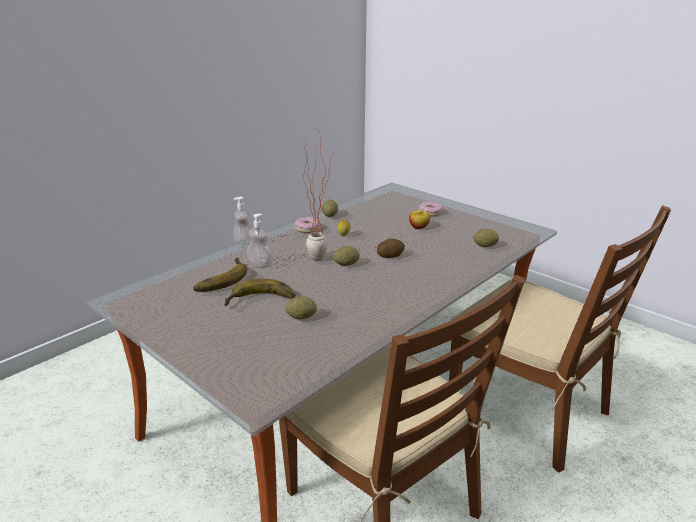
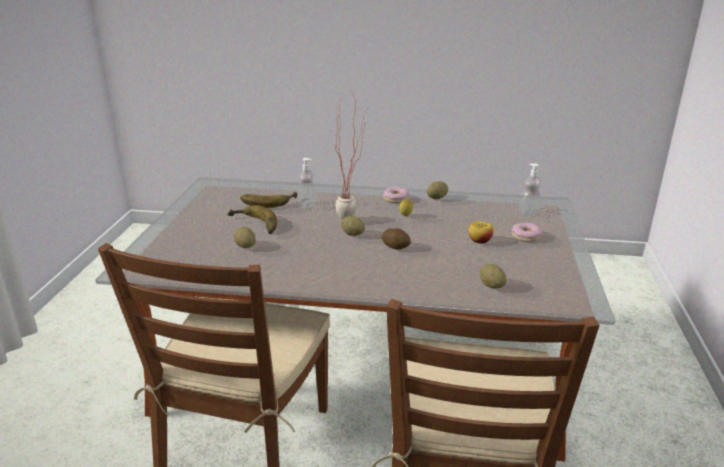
camera: 55 degrees right, 0 degrees up
soap dispenser [233,197,252,248] -> soap dispenser moved to [519,164,542,215]

